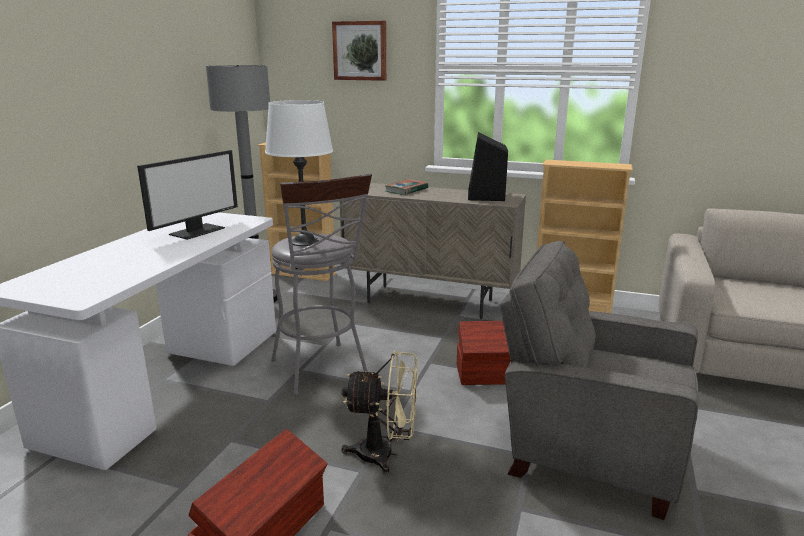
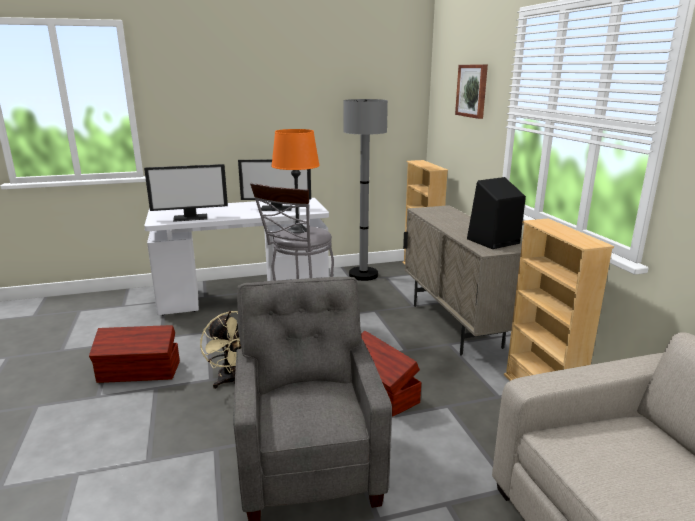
camera: 55 degrees right, 0 degrees up
white table lamp [265,100,333,246] -> orange table lamp [271,129,320,233]
book [385,179,428,195] -> none
none -> monitor [144,164,228,222]

